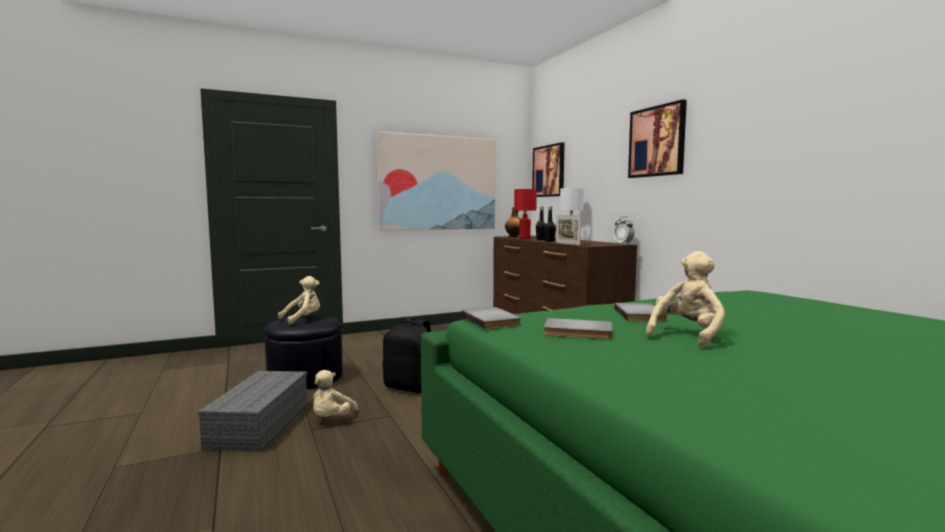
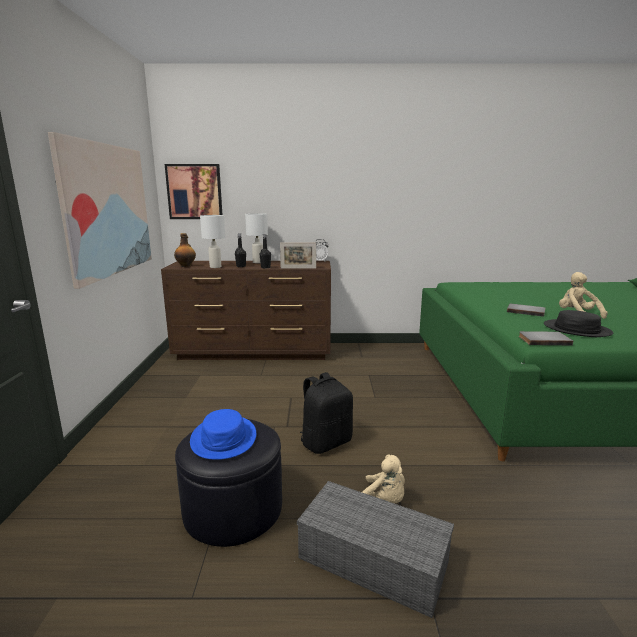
camera: 65 degrees left, 10 degrees up
beige plush toy [278,276,320,325] -> blue hat [190,409,256,460]
red table lamp [514,189,537,239] -> white table lamp [200,215,225,268]
grey book [543,318,613,340] -> black hat [544,310,613,337]
picture [628,99,687,178] -> none

